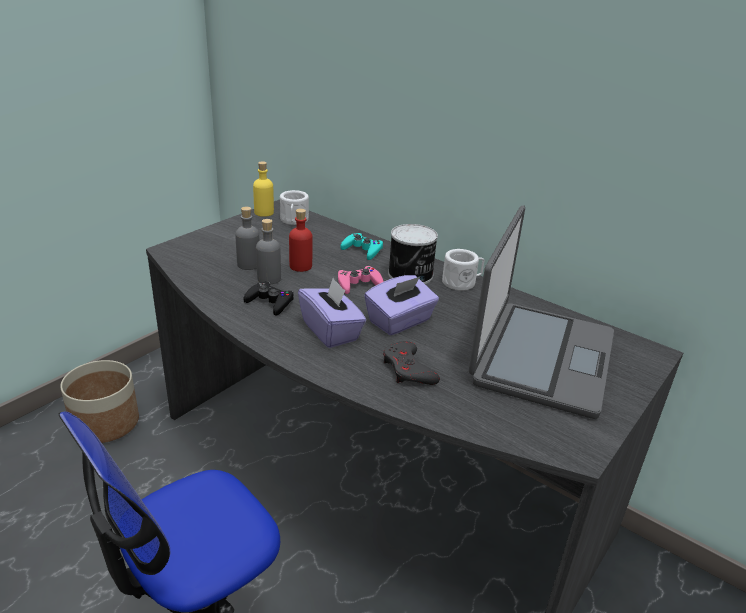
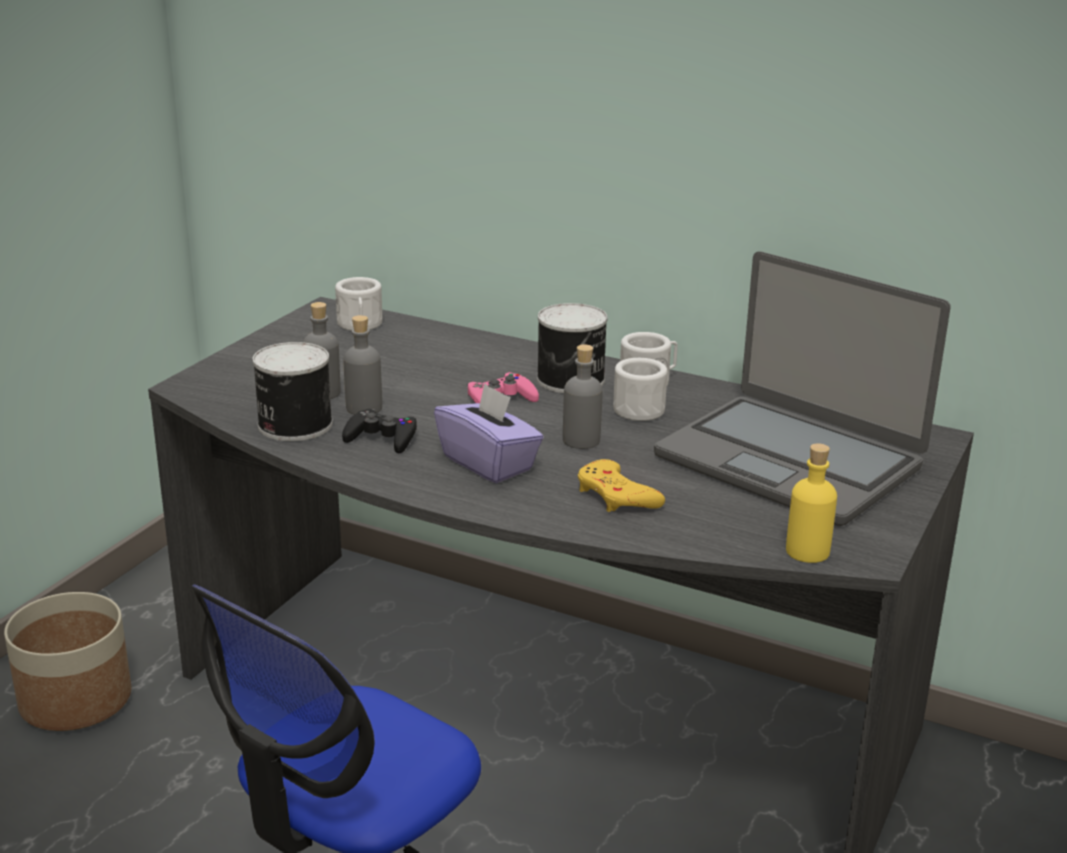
camera: 10 degrees left, 5 degrees down
yellow bottle [253,161,274,217] -> yellow bottle moved to [786,443,837,563]
red bottle [289,208,313,272] -> none
turquoise game controller [341,233,383,260] -> none
purple tissue box [364,275,439,335] -> grey bottle [563,344,603,449]
grey game controller [383,341,440,385] -> yellow game controller [578,459,665,512]
laptop [469,205,614,419] -> laptop turned 120 degrees clockwise [654,251,950,526]
none -> can [252,342,333,441]
none -> white mug [613,358,667,421]

